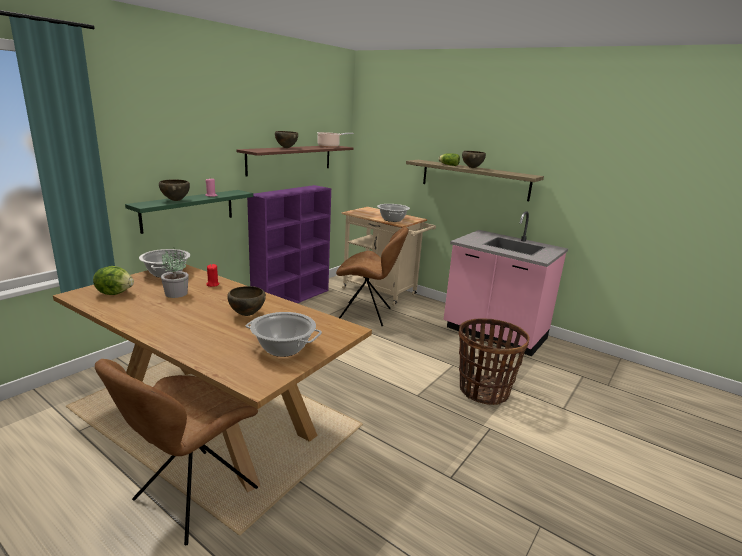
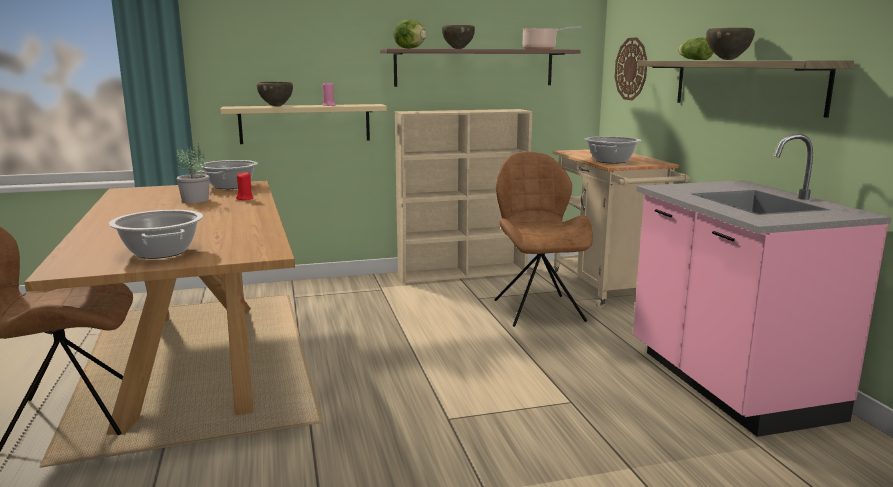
camera: 40 degrees right, 5 degrees down
lettuce [93,266,134,295] -> lettuce moved to [393,19,426,49]
green shelf [125,190,253,234] -> beige shelf [220,104,387,144]
brown bowl [227,286,266,316] -> none
purple bookcase [247,185,331,303] -> beige bookcase [395,109,533,283]
brown chair [336,227,409,327] -> brown chair turned 150 degrees counterclockwise [495,152,593,327]
basket [459,318,530,405] -> none
none -> wall clock [615,37,647,100]

